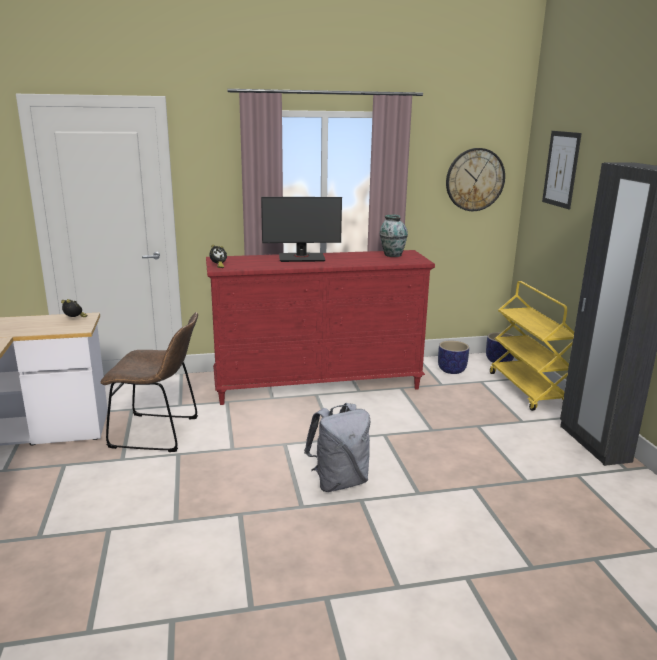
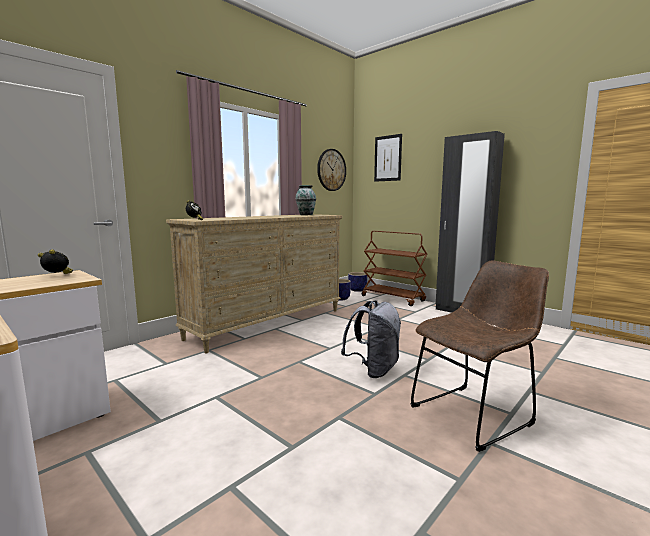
camera: 35 degrees left, 10 degrees down
brown chair [100,312,198,452] -> brown chair moved to [410,260,549,452]
red dresser [206,250,435,405] -> beige dresser [166,214,343,353]
monitor [261,197,342,262] -> none
yellow cart [490,281,574,411] -> brown cart [361,231,427,306]

